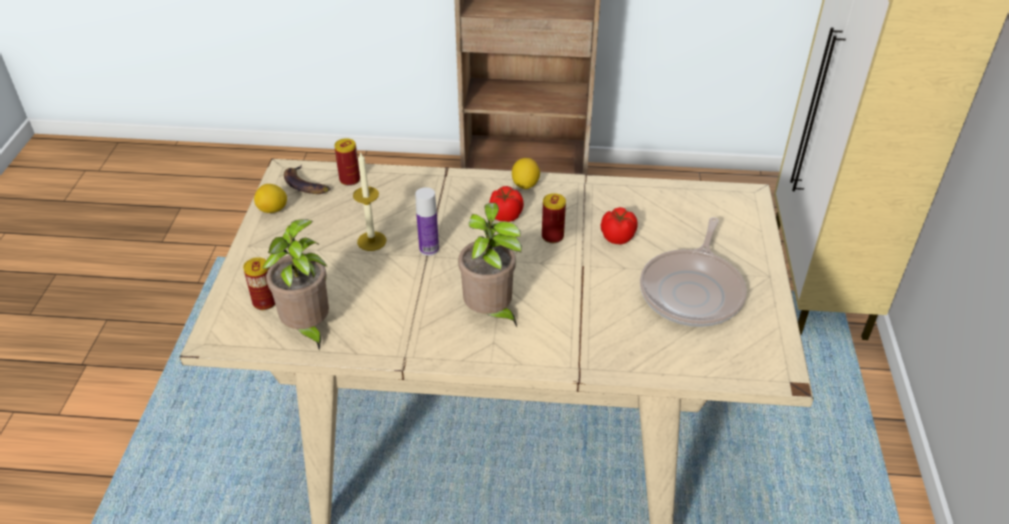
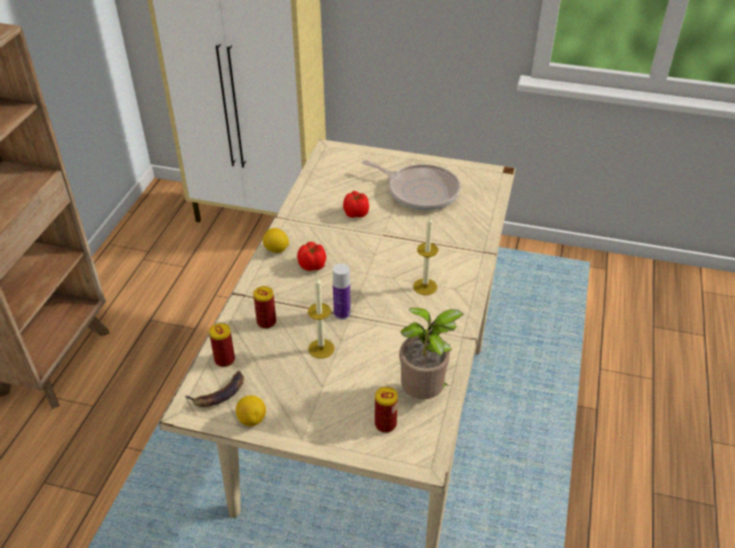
camera: 80 degrees left, 0 degrees up
potted plant [458,203,522,327] -> candle [413,216,438,295]
can [542,193,566,243] -> can moved to [253,286,276,329]

